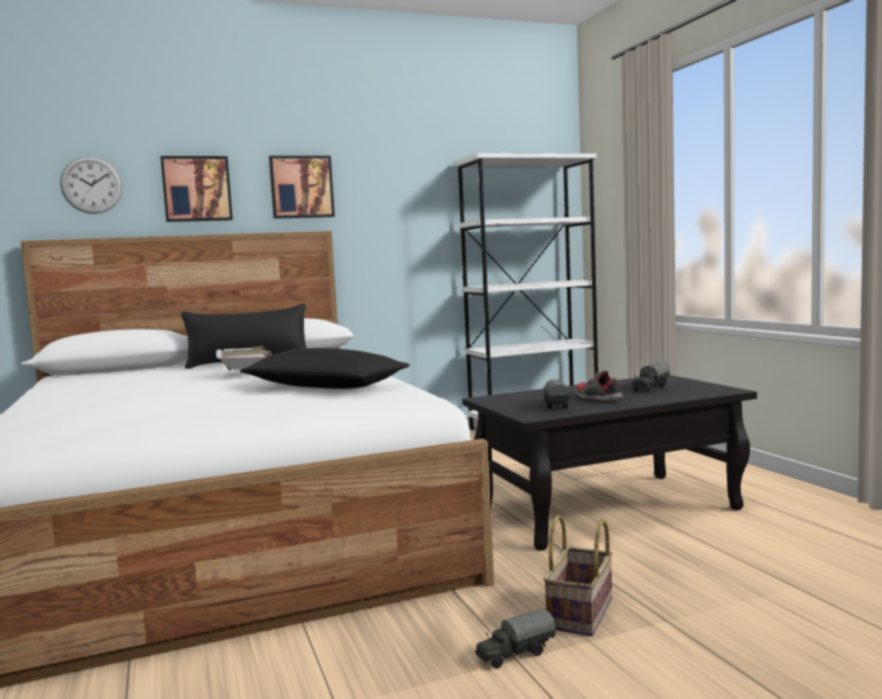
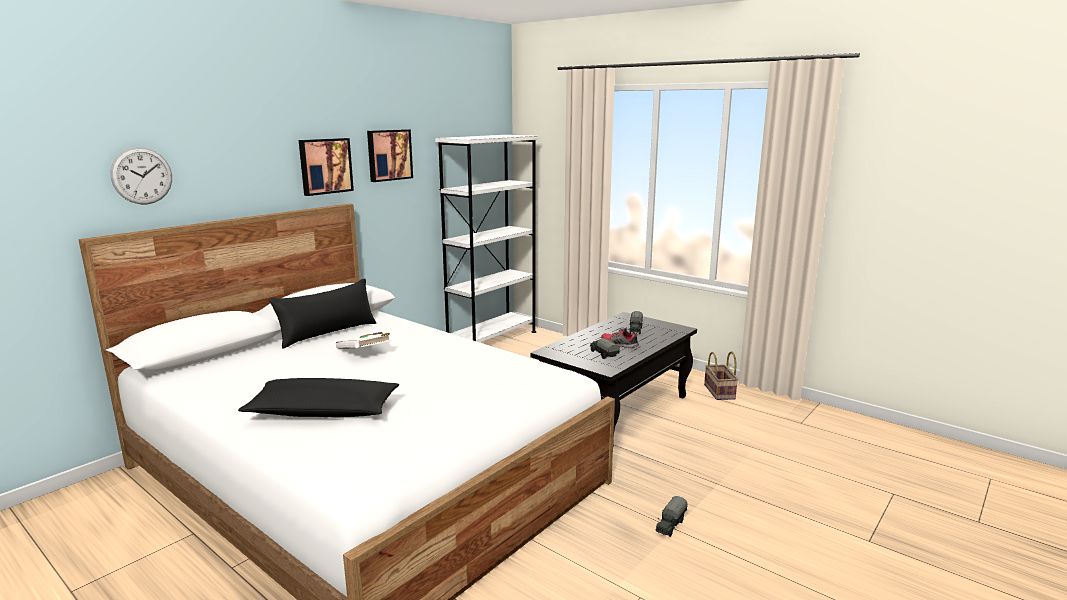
camera: 30 degrees left, 10 degrees up
picture [160,156,233,222] -> picture moved to [367,129,413,182]
black pillow [240,348,410,389] -> black pillow moved to [238,378,399,417]
basket [543,515,613,636] -> basket moved to [704,351,738,400]

